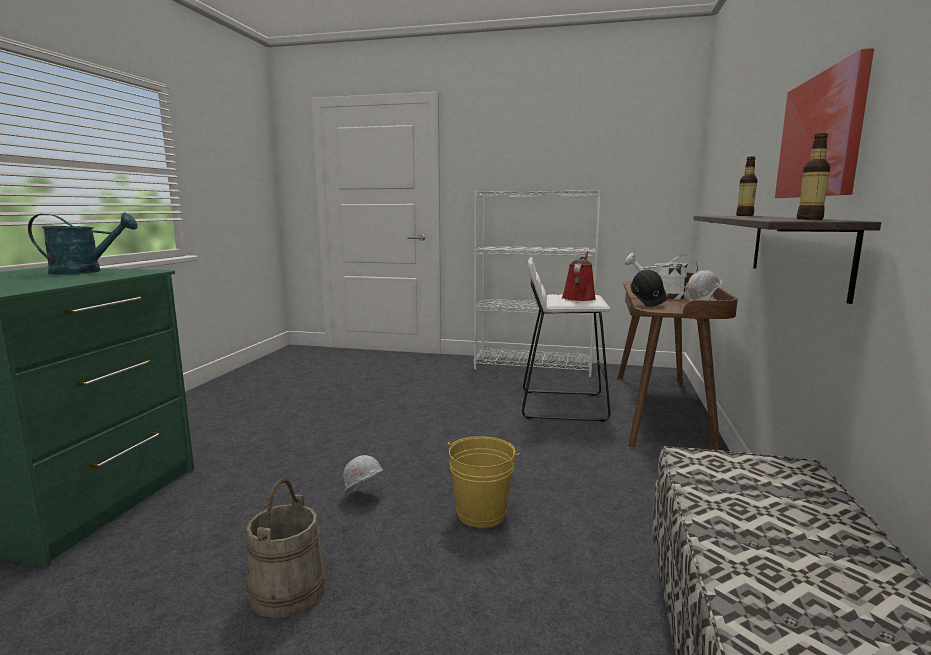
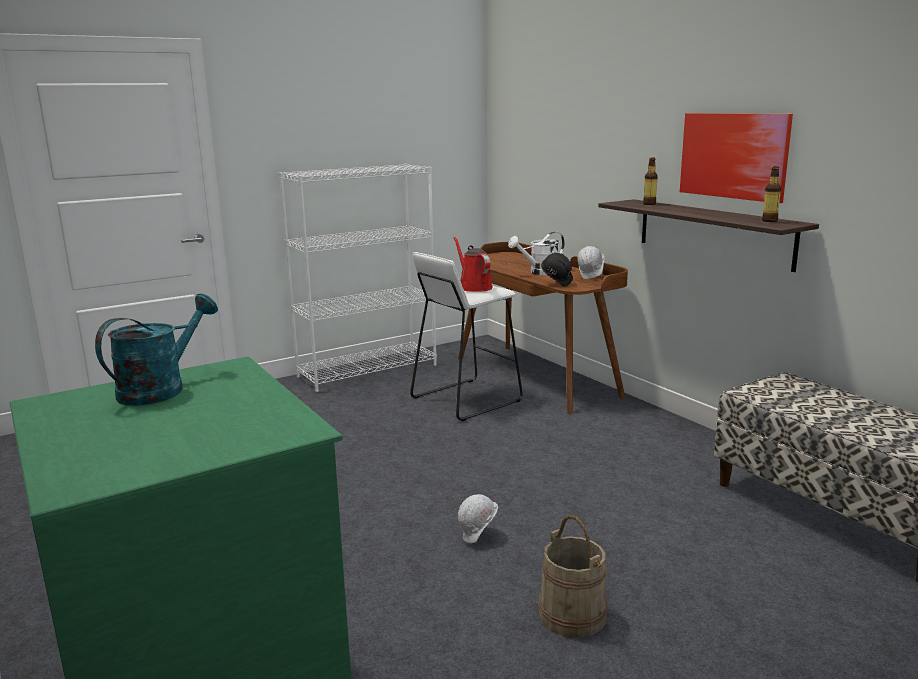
camera: 45 degrees left, 5 degrees up
yellow bucket [448,436,520,528] -> none

